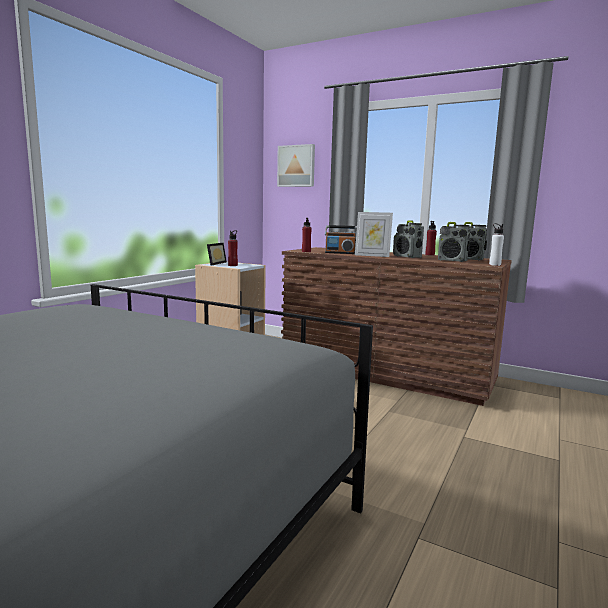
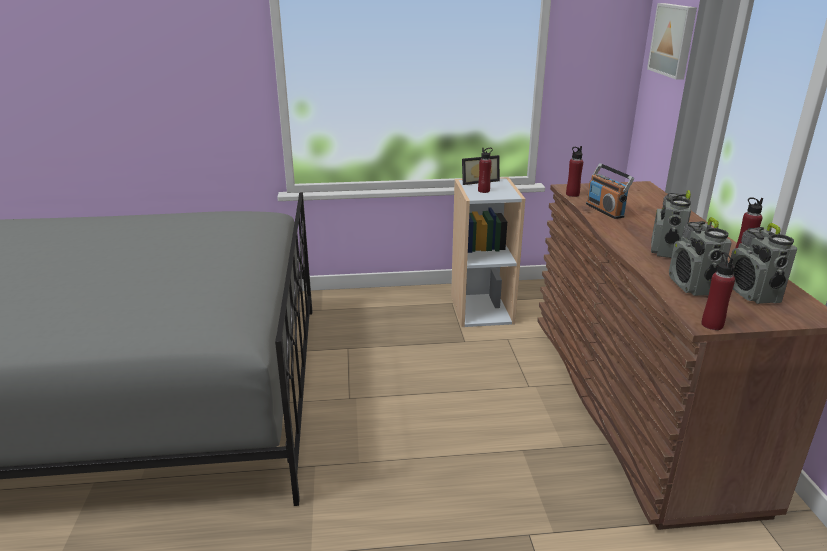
camera: 55 degrees right, 15 degrees up
picture frame [355,212,393,257] -> none
white bottle [489,223,504,266] -> red bottle [702,252,735,330]

